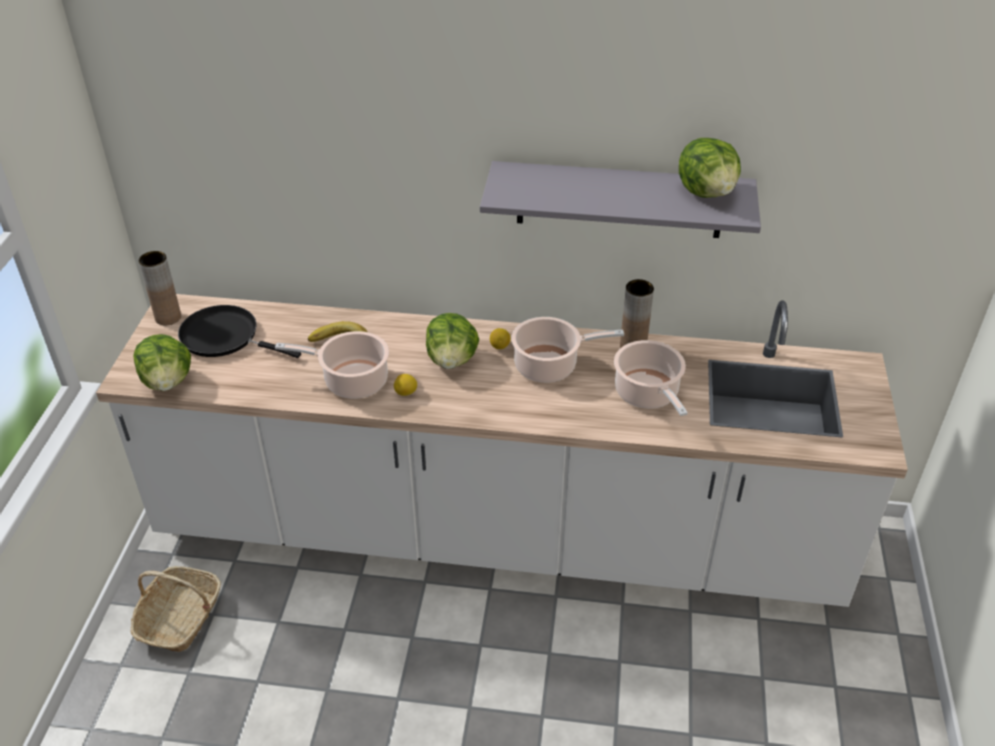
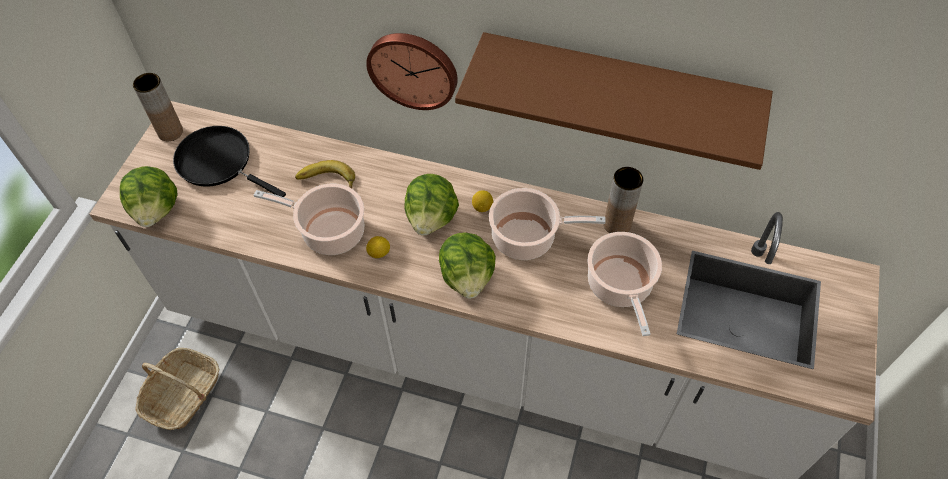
camera: 10 degrees right, 15 degrees up
grey shelf [480,161,761,238] -> brown shelf [455,32,773,170]
lettuce [679,138,741,198] -> lettuce moved to [439,232,496,299]
none -> wall clock [366,33,458,110]

